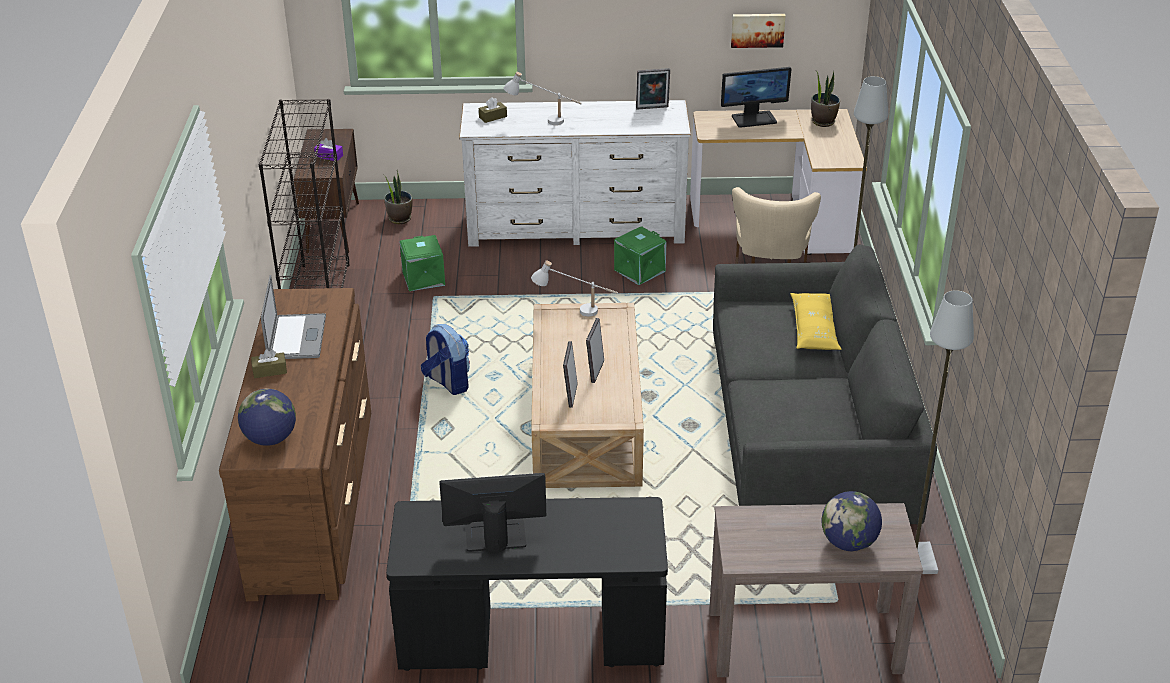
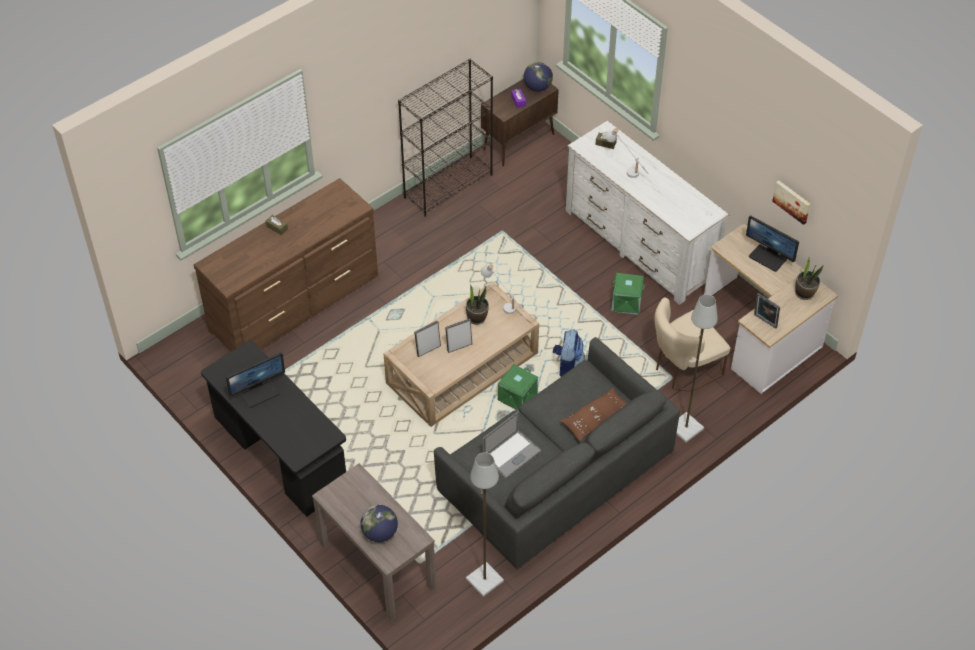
camera: 50 degrees right, 15 degrees up
globe [238,389,296,446] -> globe moved to [524,62,553,92]
laptop [261,275,326,359] -> laptop moved to [483,411,541,478]
potted plant [383,171,412,224] -> potted plant moved to [466,284,489,325]
green storage box [399,235,445,291] -> green storage box moved to [498,364,538,411]
backpack [421,324,470,395] -> backpack moved to [553,330,585,377]
monitor [439,473,546,553] -> monitor turned 105 degrees clockwise [226,352,285,408]
picture frame [636,68,670,110] -> picture frame moved to [754,293,780,329]
yellow pillow [790,293,842,350] -> brown pillow [560,387,628,442]

